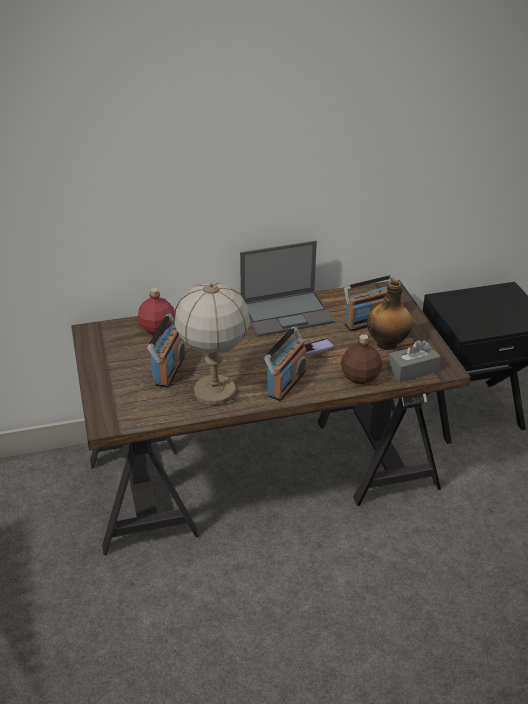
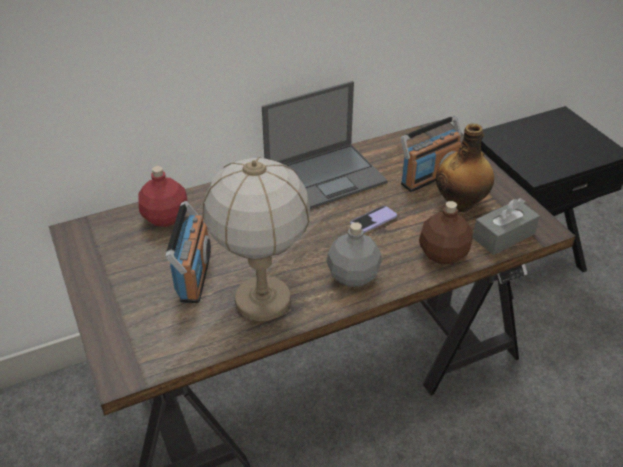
camera: 10 degrees left, 5 degrees up
radio [264,326,306,401] -> grey bottle [327,222,382,287]

